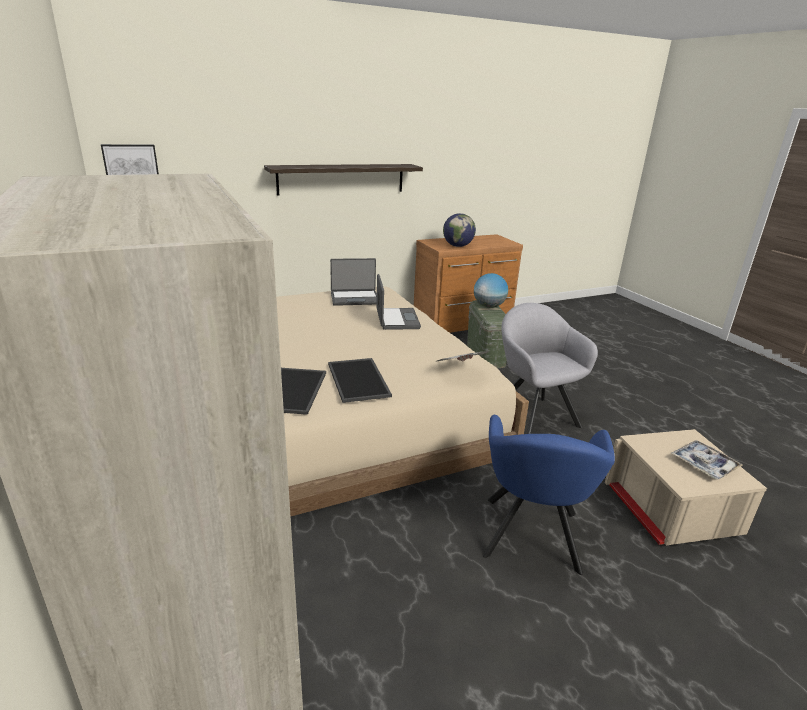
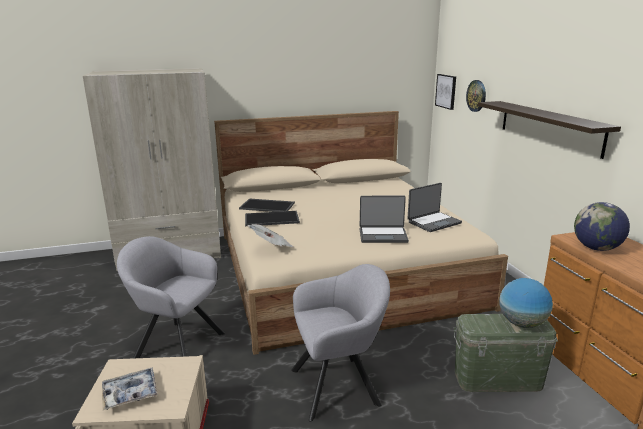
camera: 100 degrees right, 5 degrees down
laptop [330,258,377,306] -> laptop turned 120 degrees counterclockwise [408,183,462,232]
blue armchair [483,415,615,575] -> grey armchair [117,236,225,358]
none -> wall clock [466,80,486,112]

